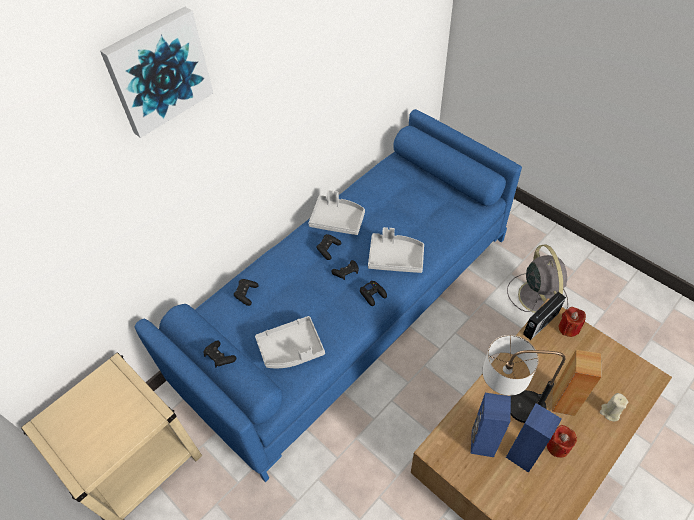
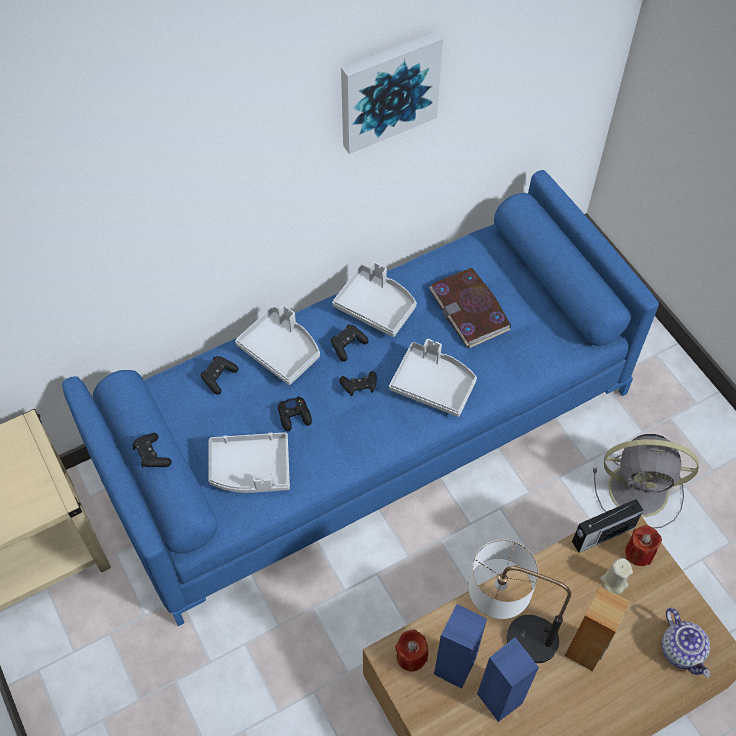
camera: 15 degrees right, 5 degrees up
picture [100,7,213,138] -> picture moved to [341,31,443,154]
black game controller [360,281,387,306] -> black game controller moved to [278,396,312,431]
grey fan [507,244,568,313] -> grey fan turned 90 degrees clockwise [593,434,699,528]
red candle [547,425,577,458] -> red candle moved to [395,630,428,672]
beige candle [600,393,628,421] -> beige candle moved to [600,558,633,594]
none -> grey tray [235,305,320,385]
none -> book [429,268,511,348]
none -> teapot [662,608,711,677]

